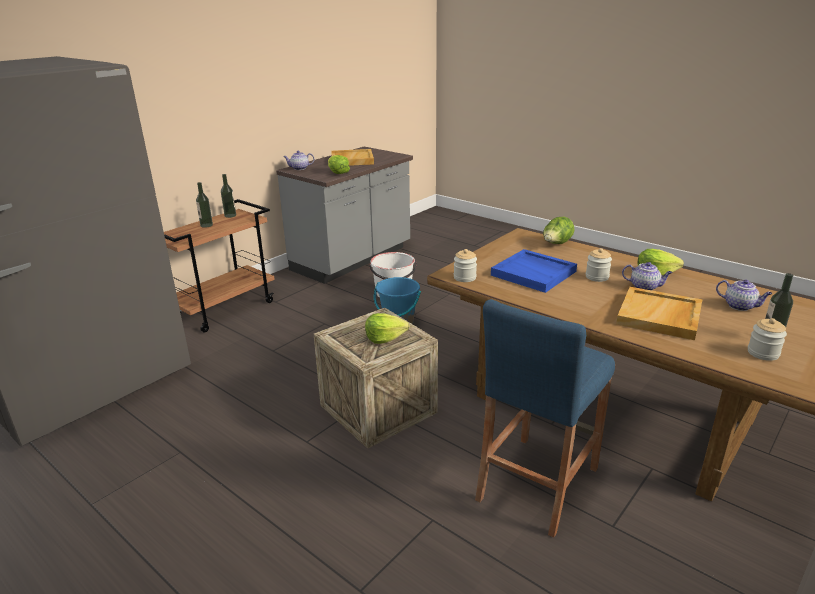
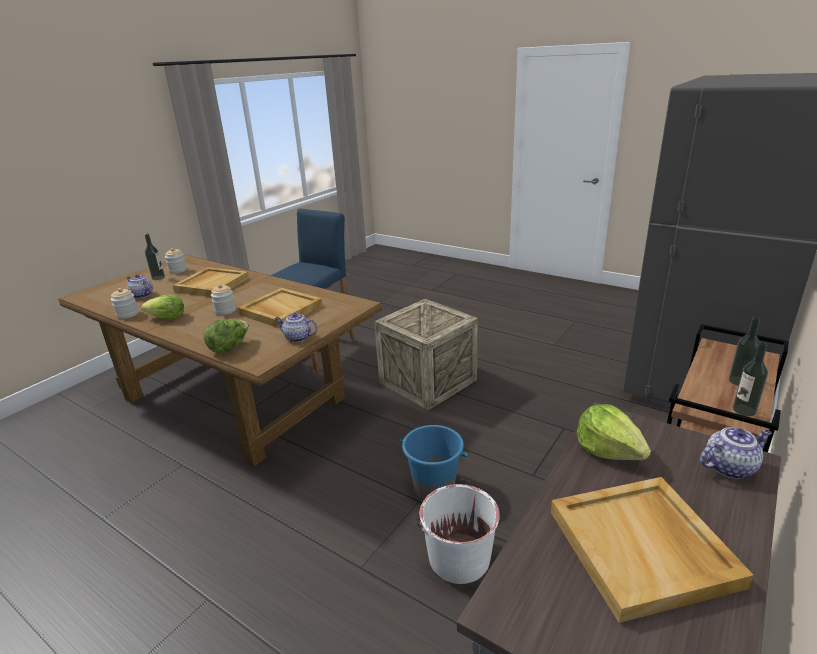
camera: 175 degrees right, 0 degrees up
lettuce [365,313,409,344] -> none
jar [454,249,477,282] -> jar moved to [111,288,138,319]
blue tray [491,249,577,293] -> beige tray [238,288,322,328]
teapot [622,262,673,290] -> teapot moved to [274,313,318,342]

